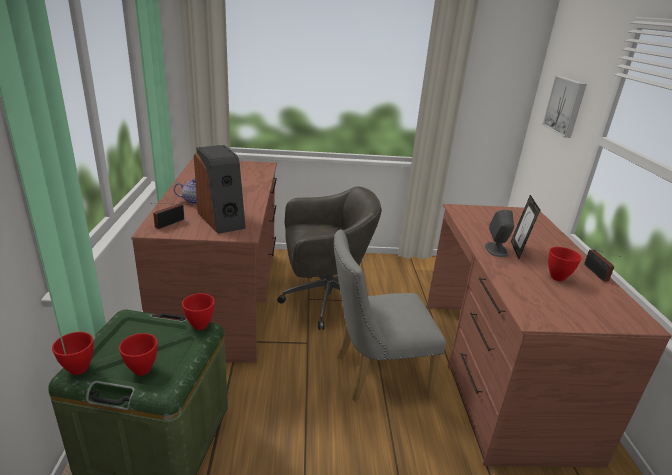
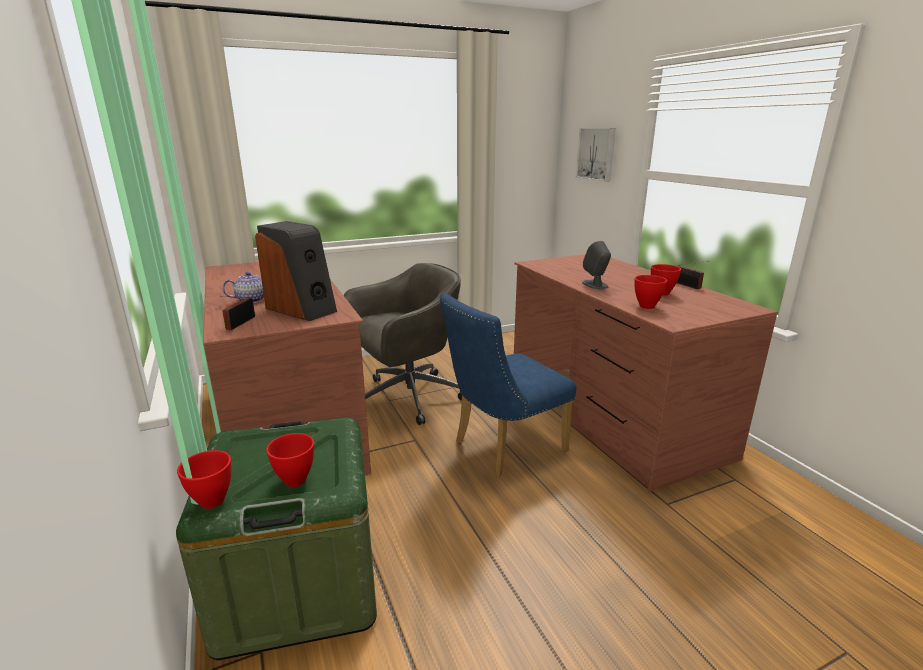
camera: 20 degrees left, 5 degrees down
red bowl [182,293,215,330] -> red bowl moved to [635,275,667,309]
grey chair [334,230,446,402] -> blue chair [440,293,576,477]
picture frame [511,195,540,259] -> none

